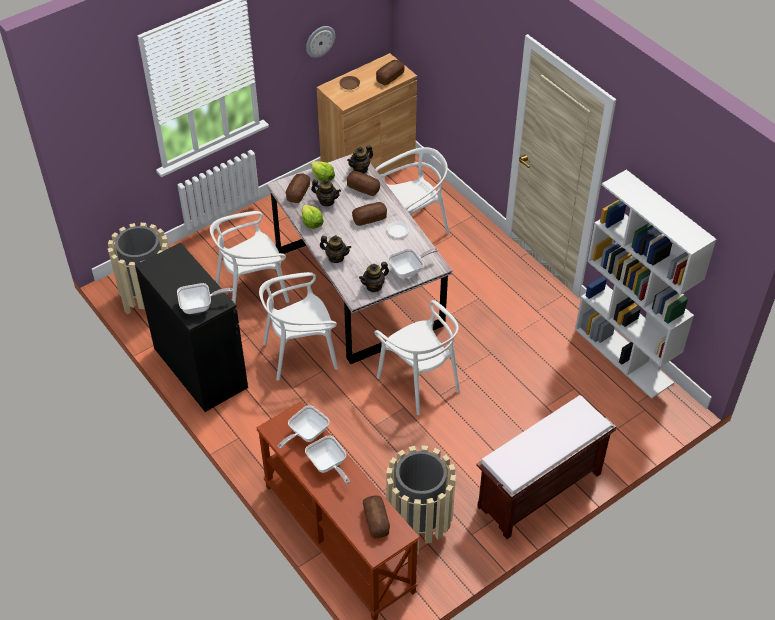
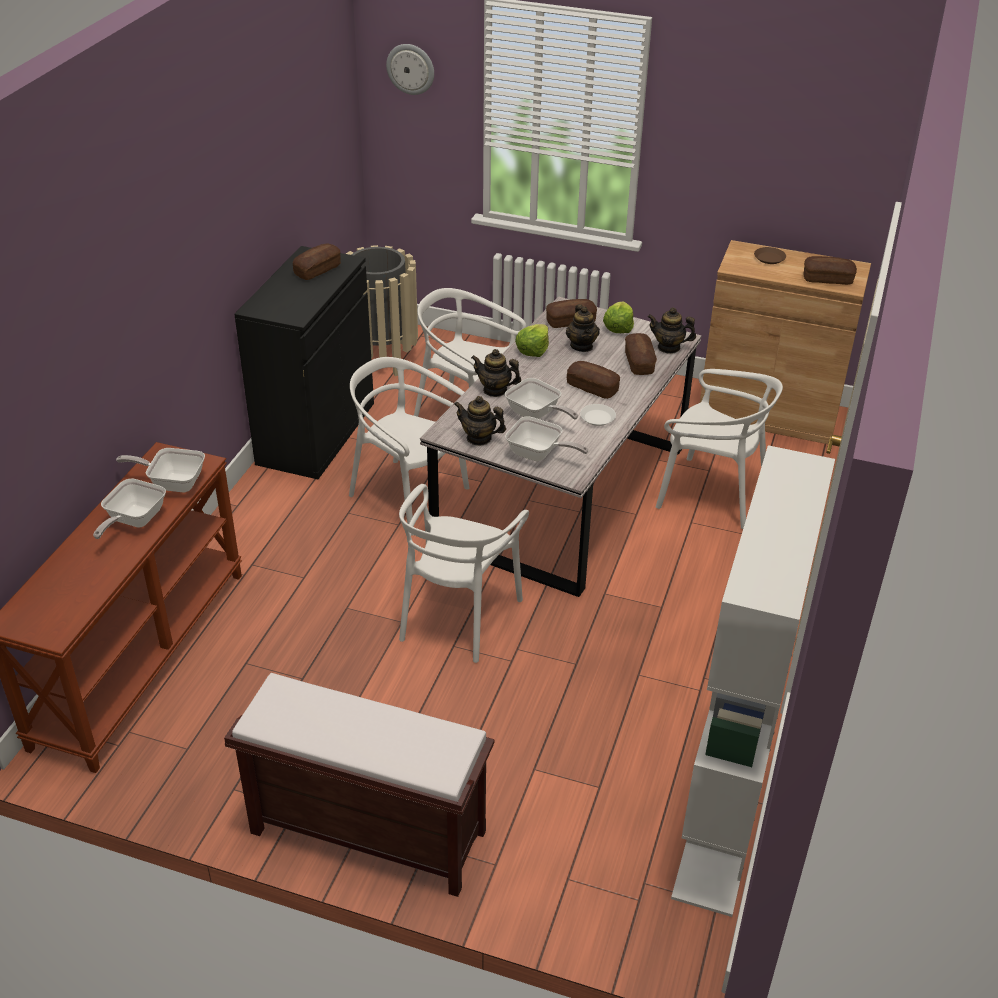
camera: 55 degrees right, 10 degrees down
frying pan [177,283,233,314] -> frying pan moved to [505,378,578,419]
wall clock [306,26,335,58] -> wall clock moved to [386,44,434,95]
teapot [320,235,351,263] -> teapot turned 120 degrees clockwise [471,349,521,397]
bread [363,495,390,538] -> bread moved to [293,244,341,280]
beige trash can [386,445,456,554] -> none

